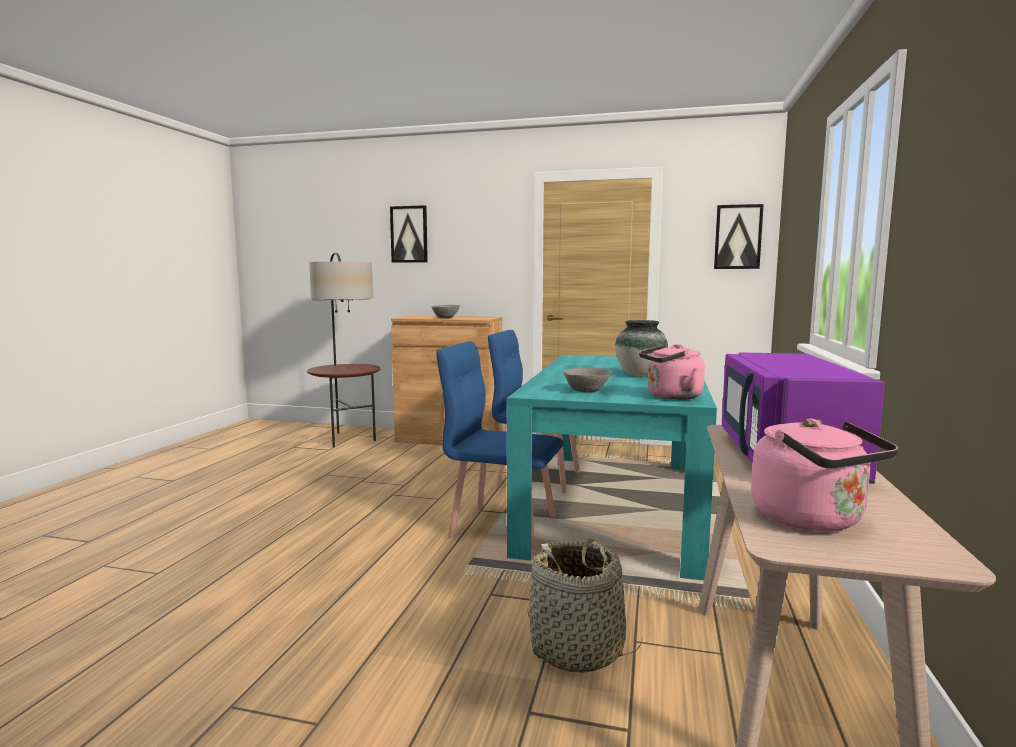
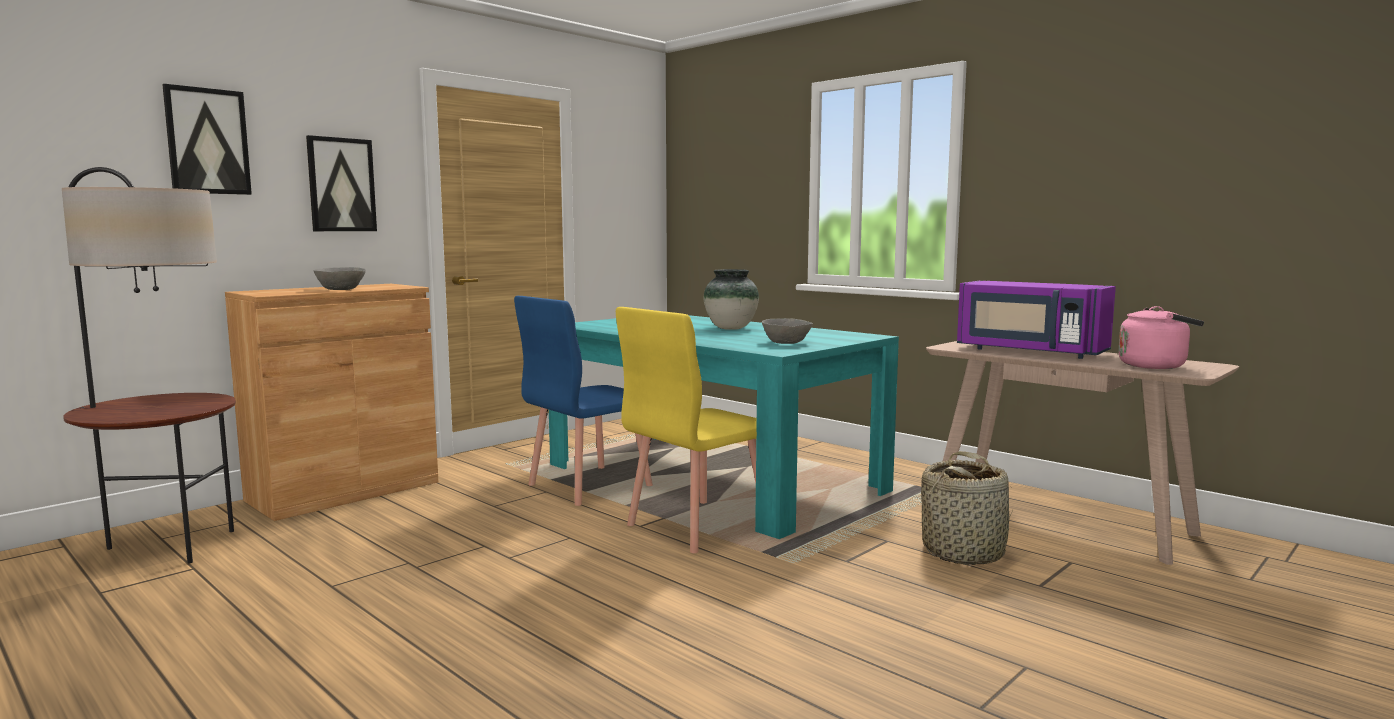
camera: 60 degrees left, 0 degrees up
blue chair [436,341,564,549] -> yellow chair [616,307,757,554]
pink kettle [639,344,705,400] -> none
picture [714,204,764,269] -> picture moved to [306,135,377,231]

